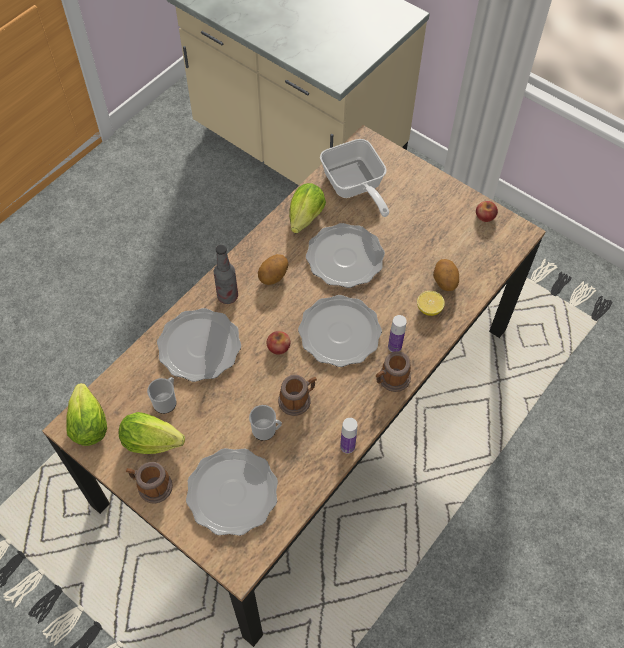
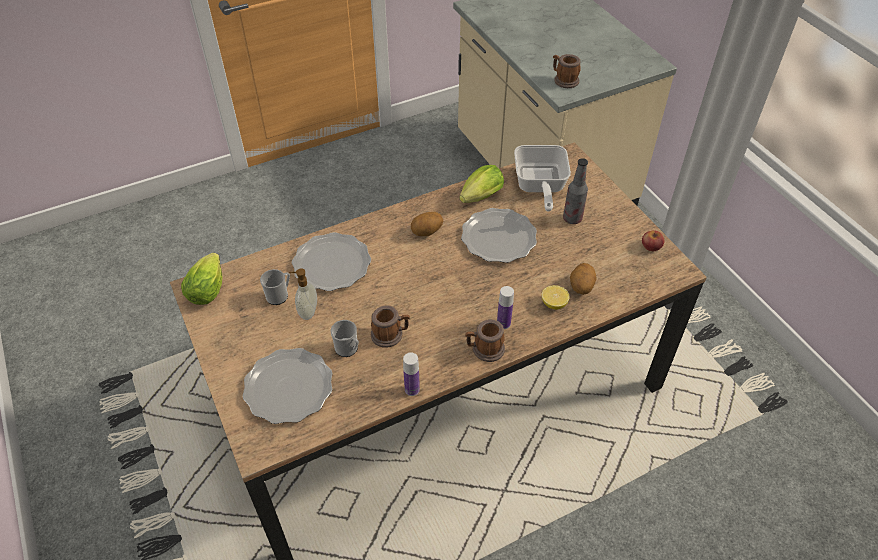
camera: 25 degrees right, 10 degrees down
lettuce [119,412,185,454] -> none
mug [126,462,173,504] -> mug moved to [553,54,581,88]
bottle [214,245,238,304] -> bottle moved to [563,158,588,224]
apple [267,331,290,355] -> none
plate [298,295,382,367] -> none
none -> soap dispenser [289,269,317,320]

